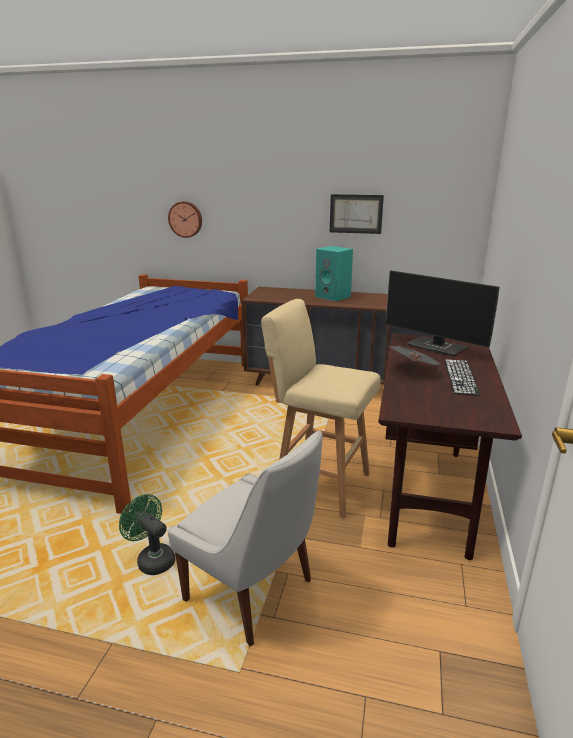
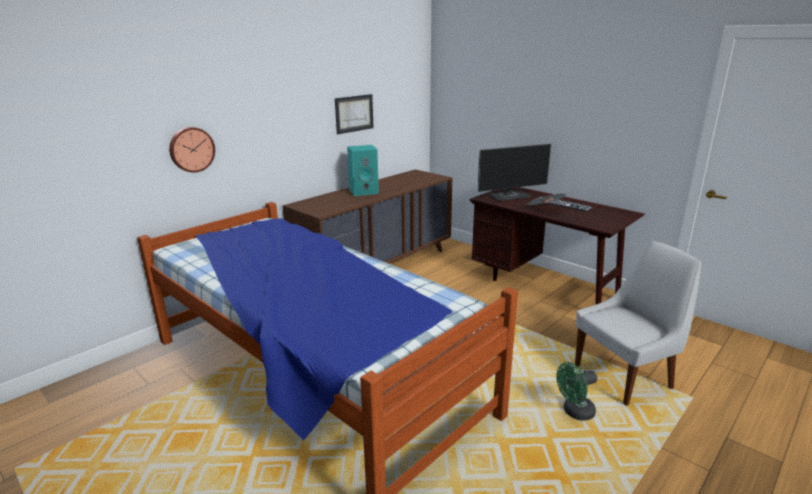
camera: 60 degrees left, 0 degrees up
beige stool [261,299,381,518] -> none

